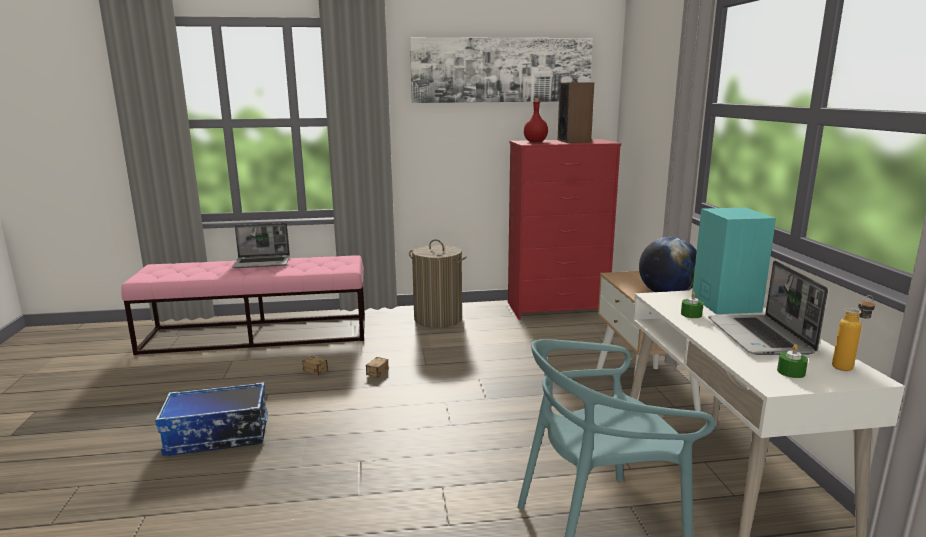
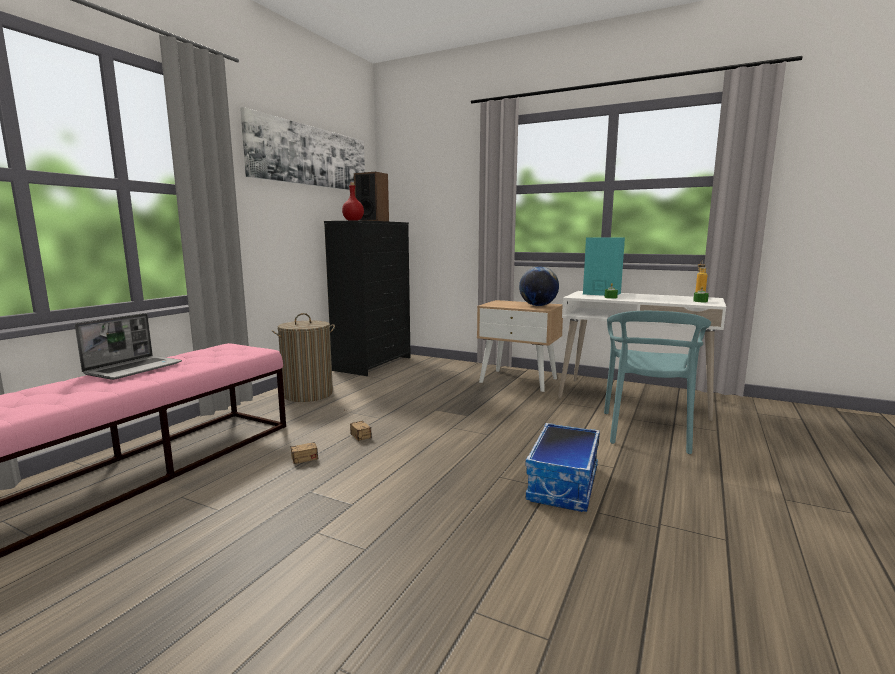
camera: 55 degrees left, 5 degrees down
storage box [155,382,268,456] -> storage box moved to [525,423,600,512]
red dresser [508,139,621,320] -> black dresser [324,220,411,376]
laptop [708,261,828,355] -> none

